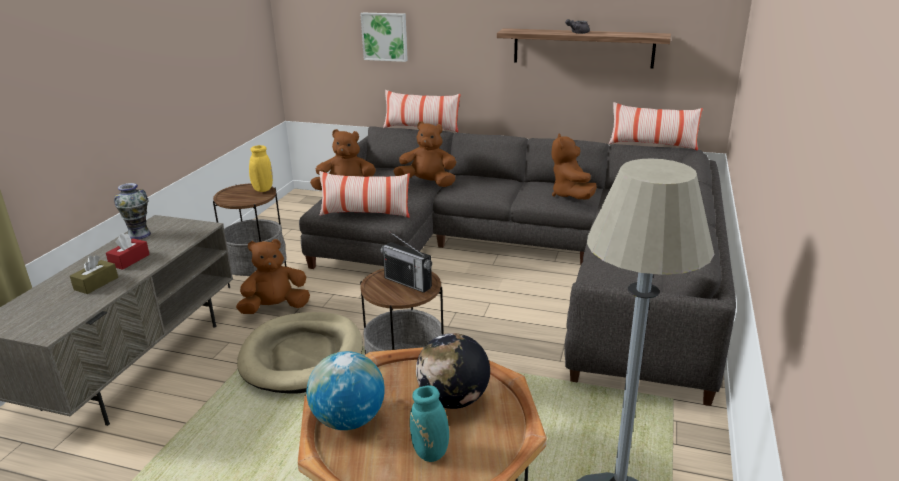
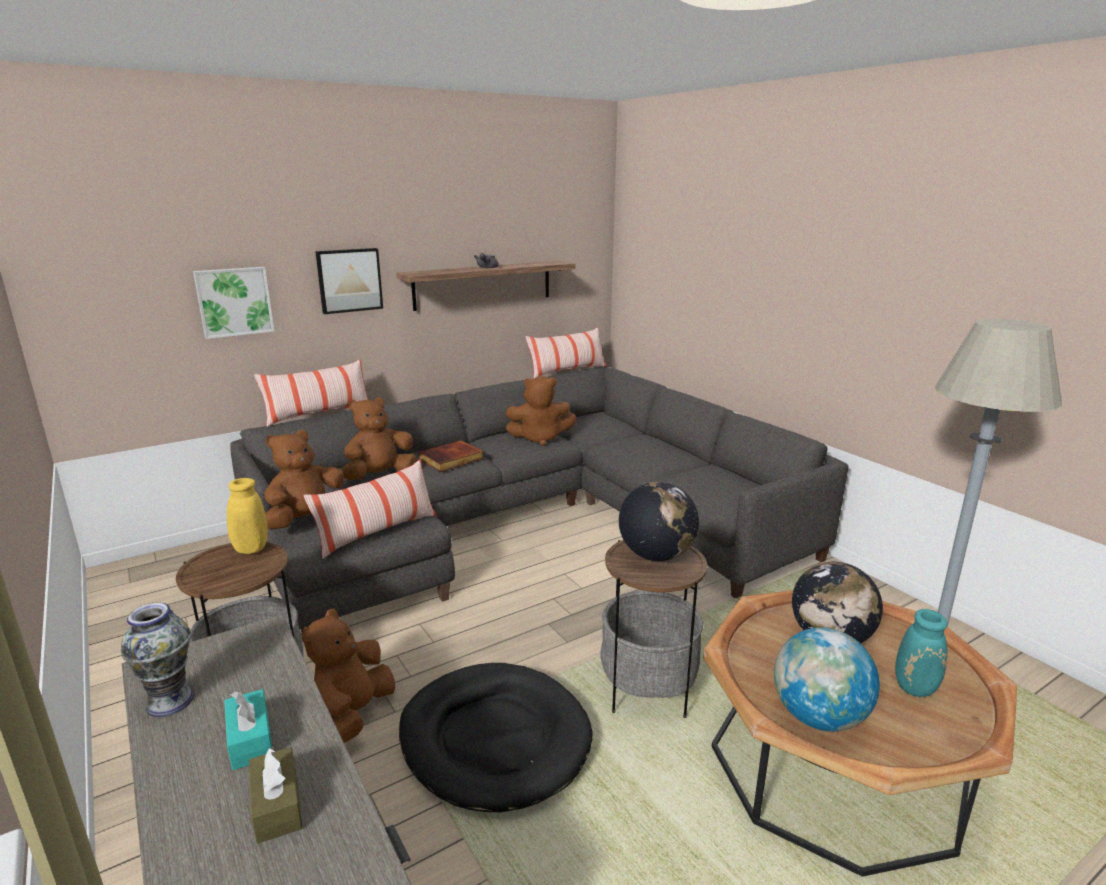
camera: 50 degrees left, 5 degrees down
red tissue box [106,233,150,270] -> turquoise tissue box [224,689,272,770]
beige dog bed [237,312,363,394] -> black dog bed [399,663,592,812]
radio [380,231,432,293] -> globe [619,481,699,561]
brown plush toy [551,133,597,199] -> brown plush toy turned 45 degrees counterclockwise [506,376,576,446]
none -> picture [315,248,383,314]
none -> book [418,440,484,472]

